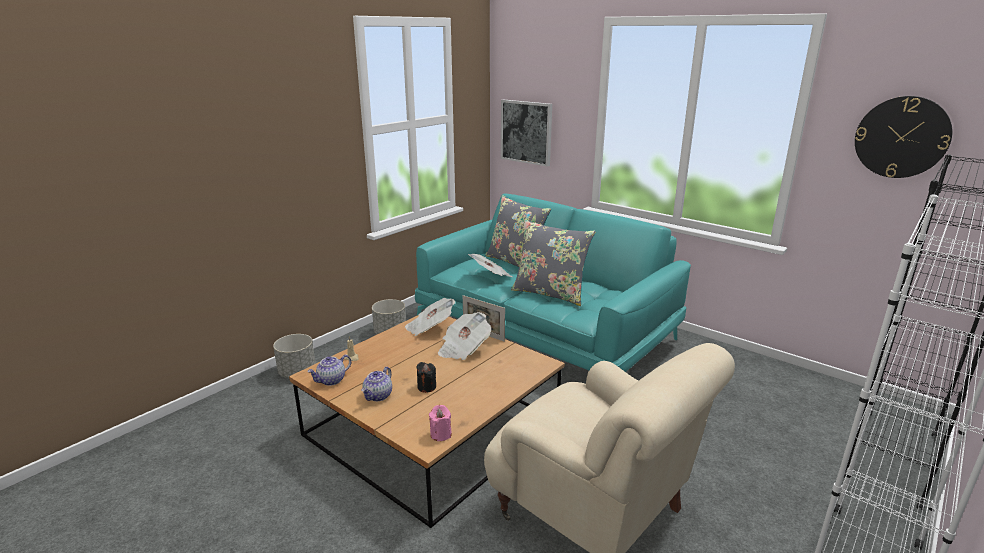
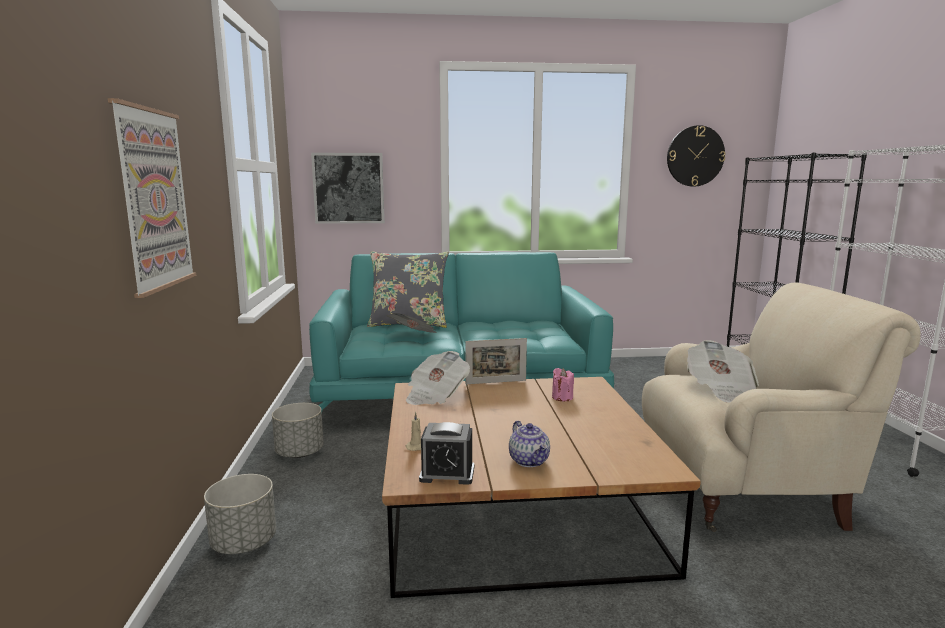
camera: 45 degrees left, 10 degrees down
teapot [307,355,351,386] -> alarm clock [419,422,474,485]
black candle [416,362,436,393] -> none
pink candle [429,405,452,441] -> pink candle moved to [552,368,574,401]
newspaper [438,312,491,360] -> newspaper moved to [687,340,759,403]
grey pillow [511,219,596,306] -> none
none -> picture [108,98,196,298]

